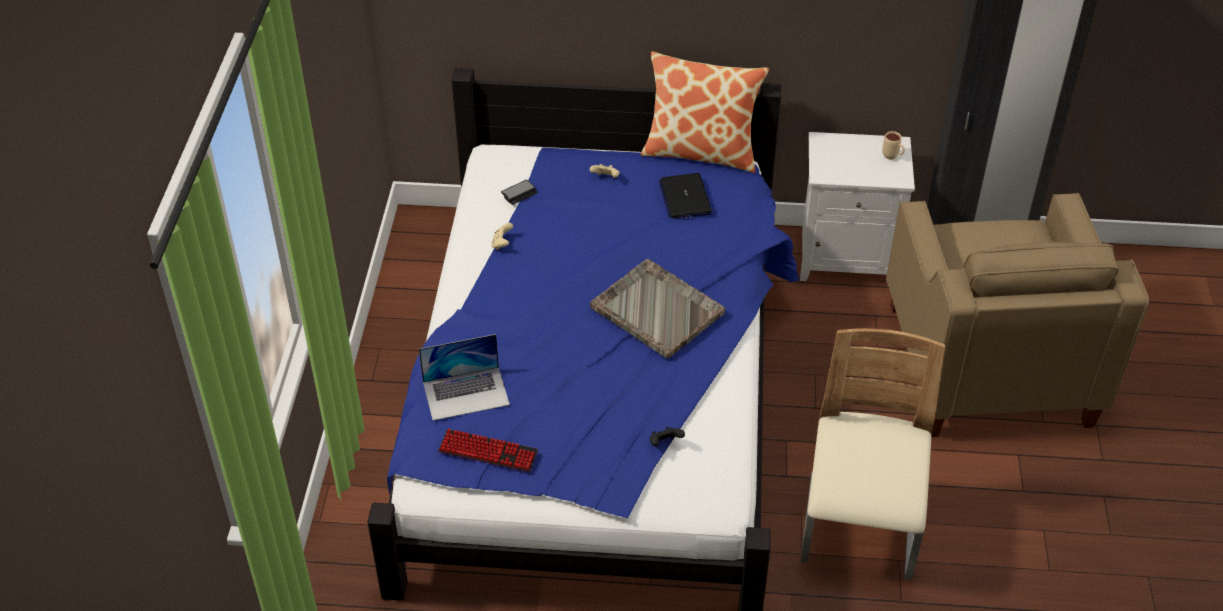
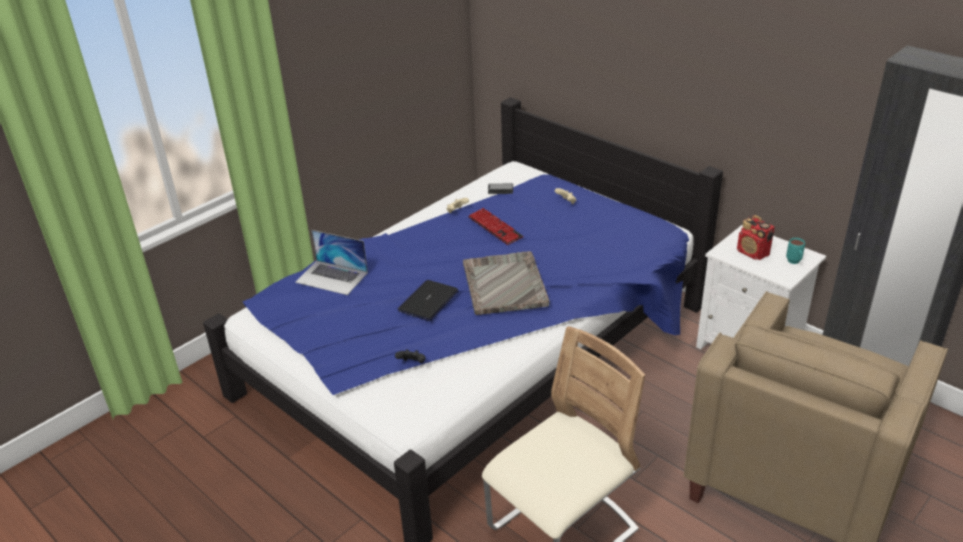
camera: 40 degrees right, 10 degrees down
keyboard [438,429,538,472] -> keyboard moved to [468,208,523,245]
pillow [641,52,769,173] -> none
laptop [658,173,712,219] -> laptop moved to [397,280,459,321]
beige mug [882,131,905,160] -> turquoise mug [786,238,805,264]
none -> radio [737,215,775,260]

